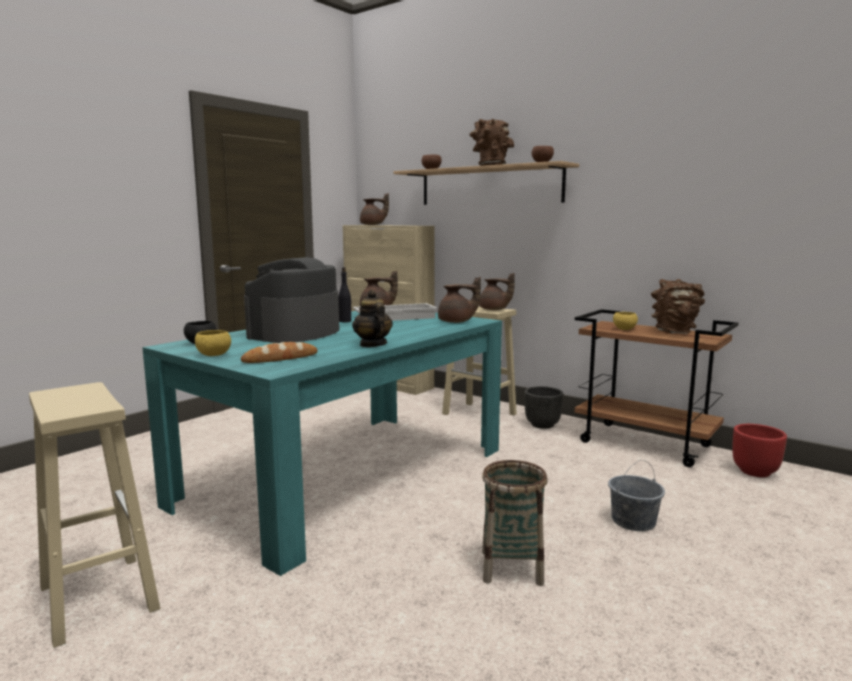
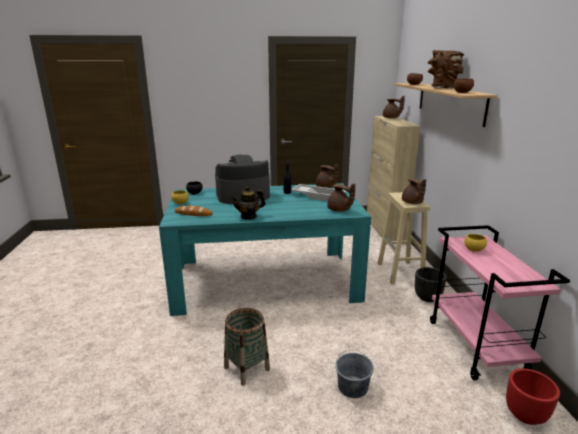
camera: 45 degrees right, 10 degrees up
beige stool [29,382,160,648] -> none
teapot [352,290,393,347] -> teapot turned 135 degrees counterclockwise [231,186,266,220]
brown cart [575,309,738,467] -> pink cart [430,225,570,380]
brown vase [651,279,705,334] -> none

